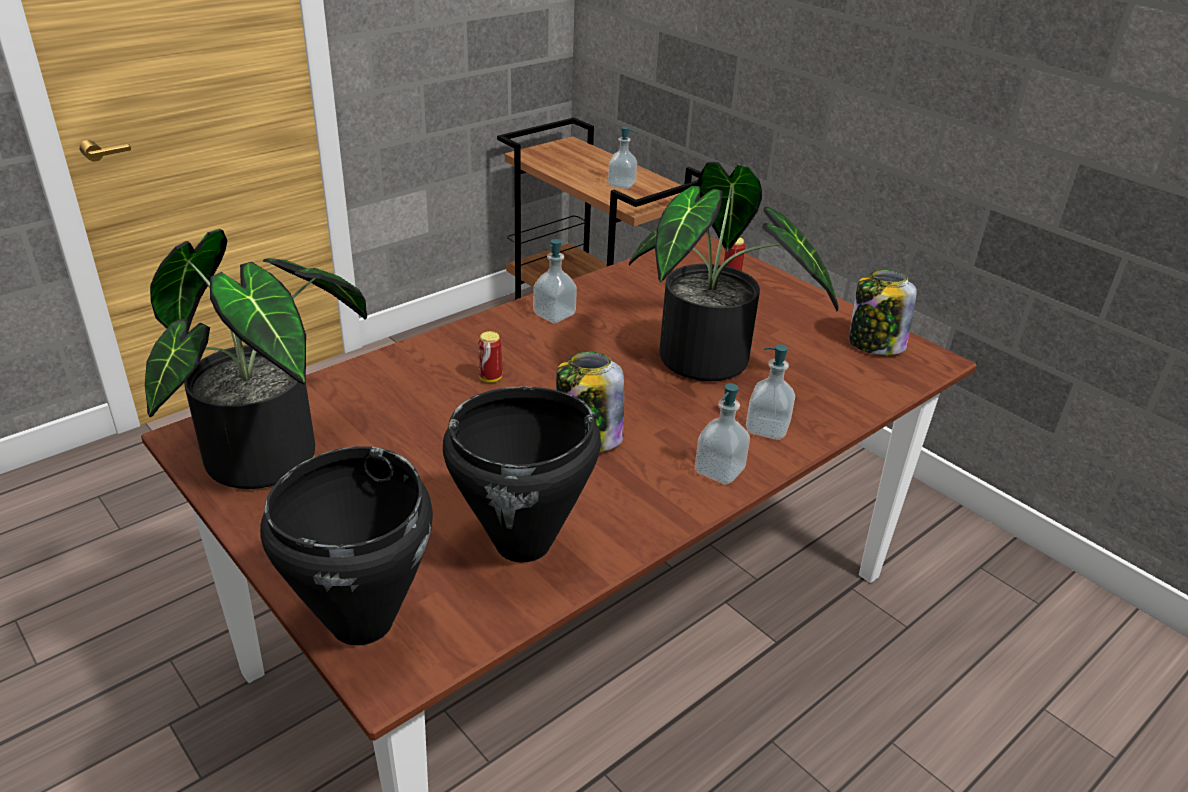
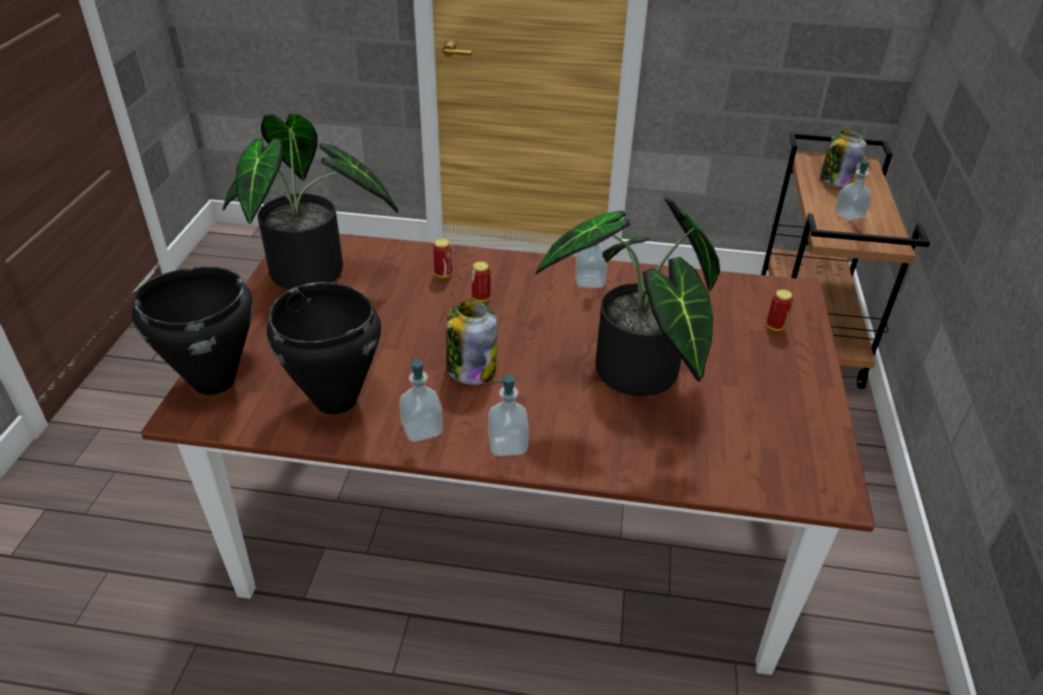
camera: 50 degrees right, 5 degrees up
soap dispenser [746,344,795,440] -> soap dispenser moved to [399,358,443,442]
jar [849,270,917,355] -> jar moved to [820,130,867,188]
none -> can [433,238,452,278]

